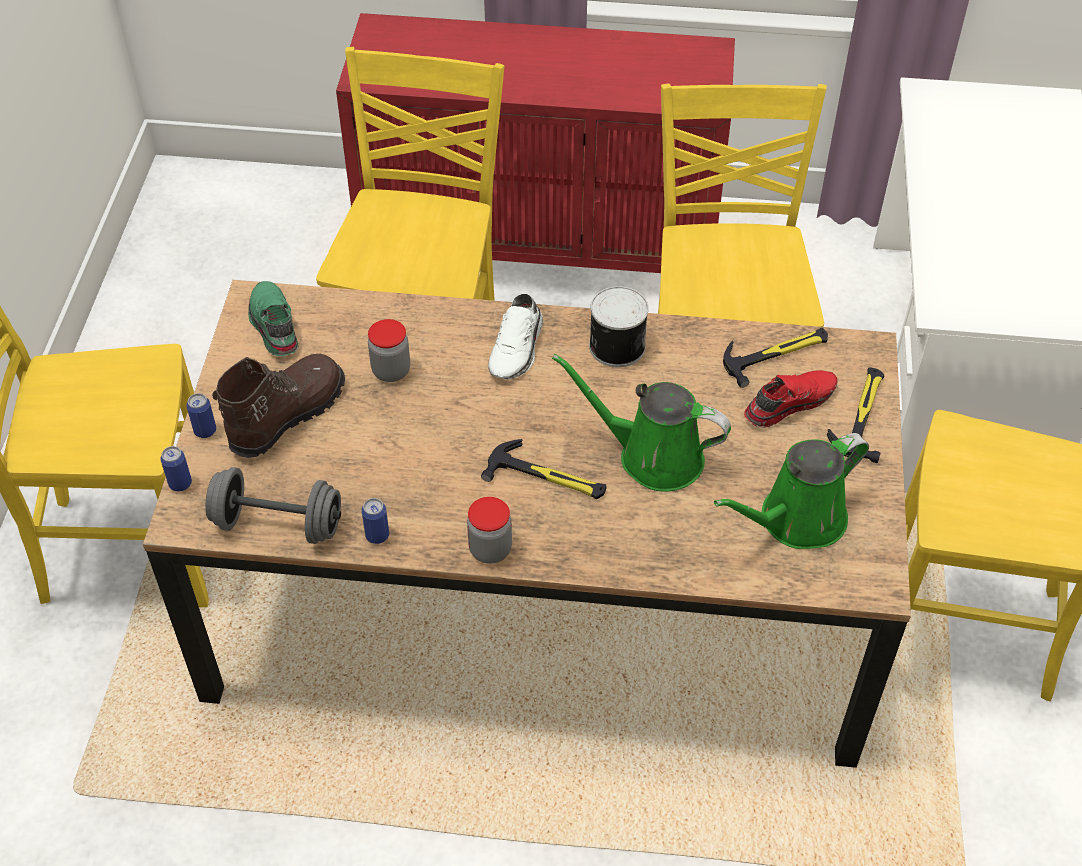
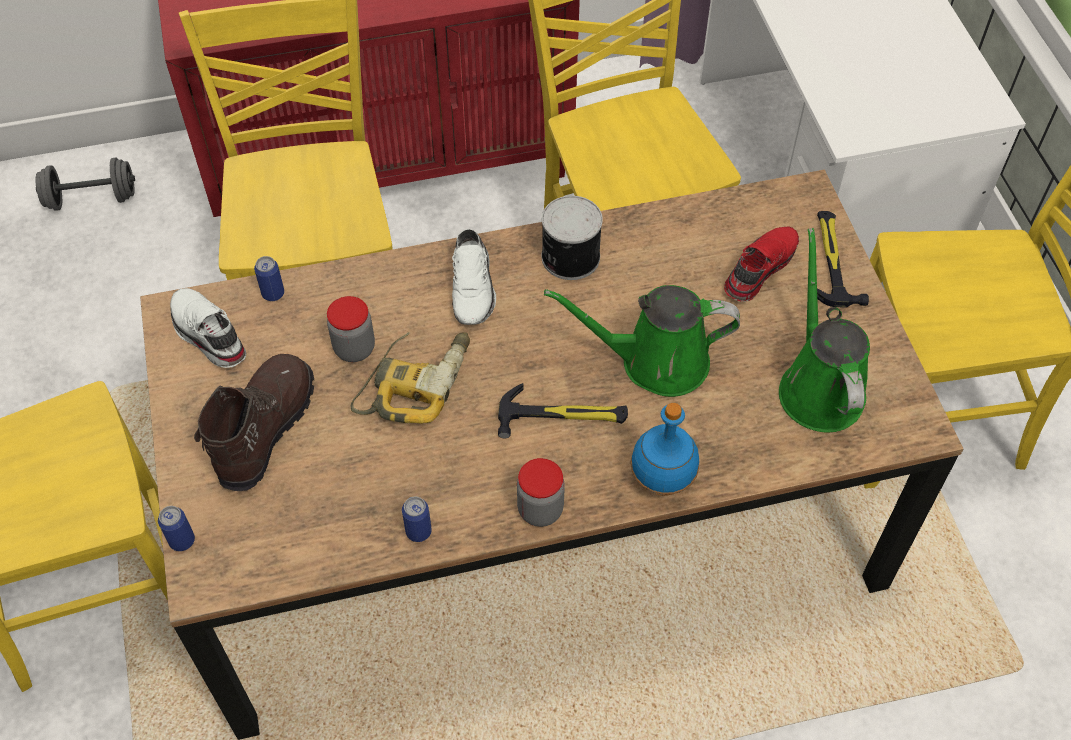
camera: 20 degrees left, 5 degrees up
can [186,393,216,438] -> can moved to [254,256,284,301]
grey dumbbell [205,467,341,544] -> grey dumbbell moved to [35,158,135,211]
green shoe [248,281,298,356] -> white shoe [170,288,246,368]
green watering can [714,433,869,549] -> green watering can turned 135 degrees clockwise [779,228,870,433]
hammer [723,328,828,388] -> none
none -> power drill [350,332,470,424]
none -> blue bottle [631,403,699,496]

